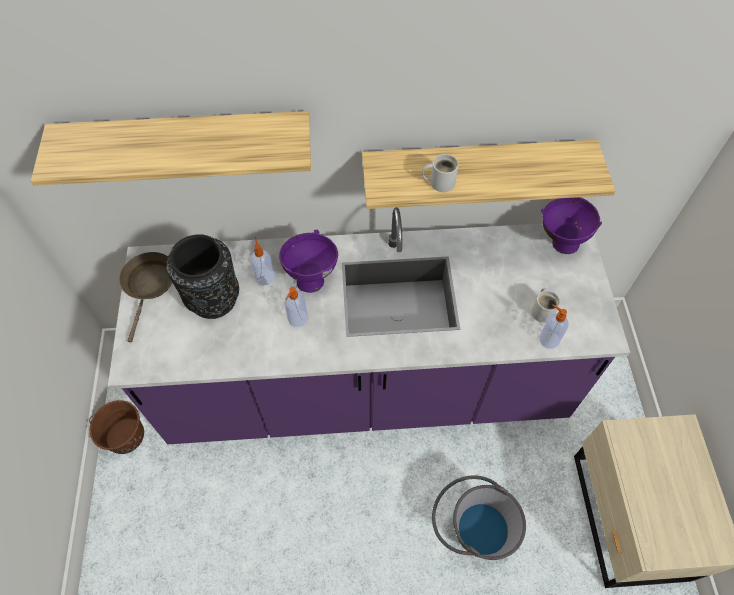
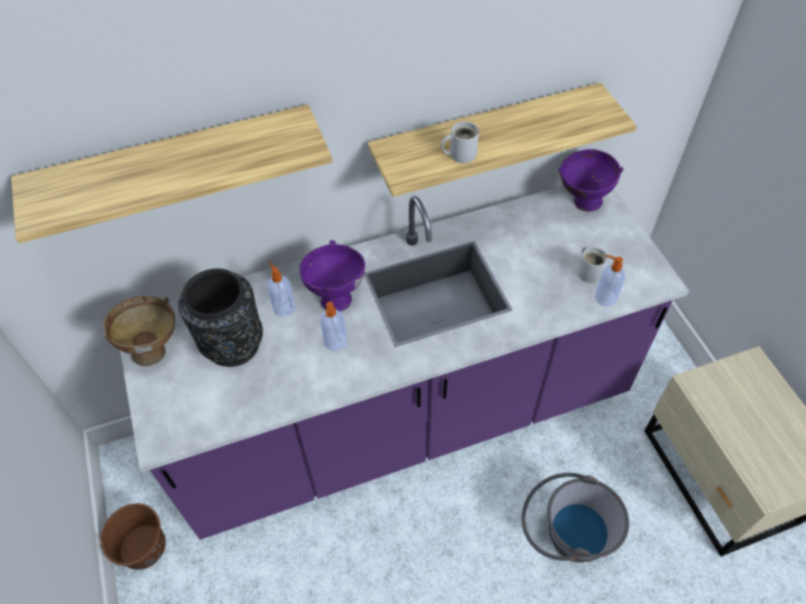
camera: 15 degrees left, 5 degrees down
brown frying pan [119,252,172,343] -> brown bowl [103,296,175,366]

